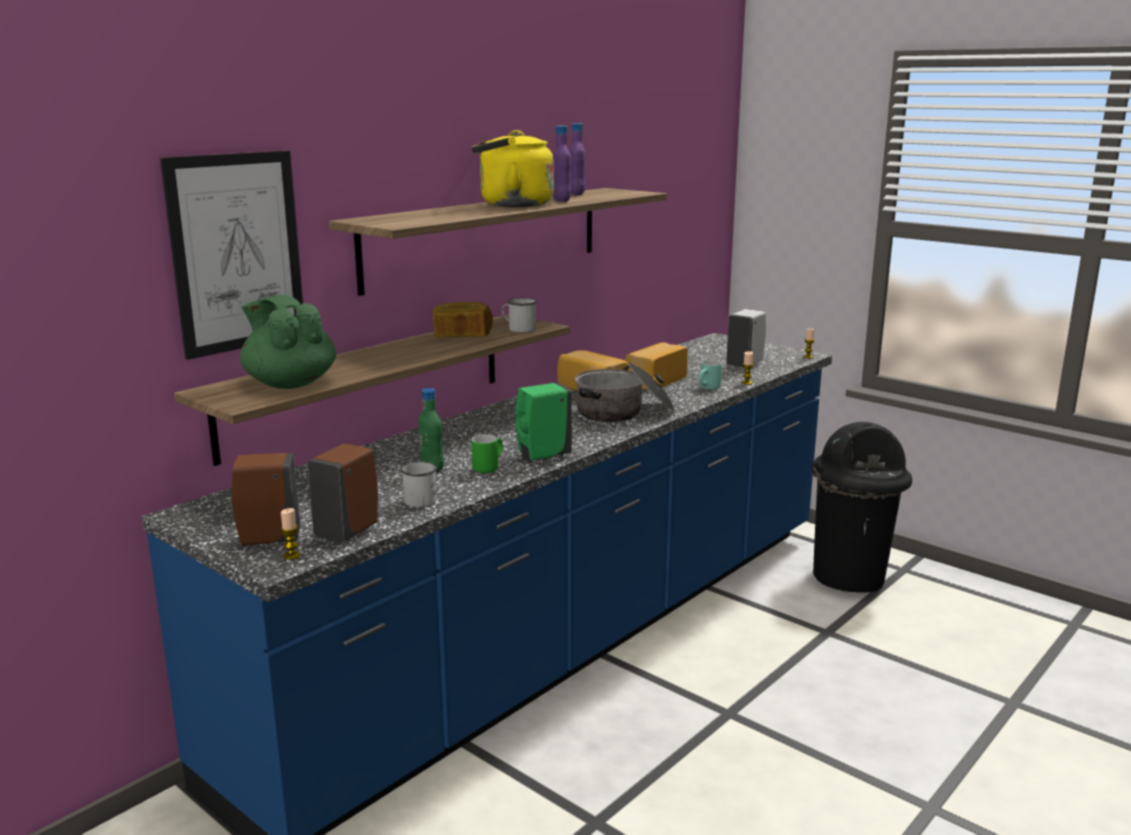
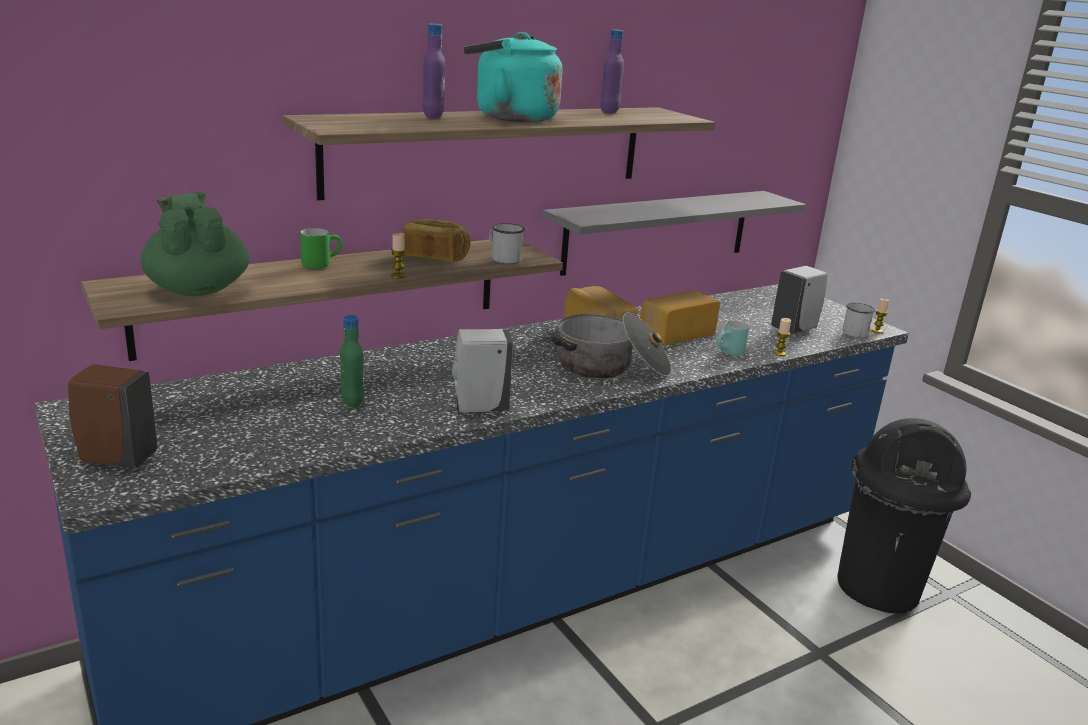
camera: 15 degrees right, 5 degrees up
picture [160,151,303,360] -> none
candle [280,508,301,560] -> candle moved to [391,233,406,278]
brown soap dispenser [308,444,378,542] -> none
white mug [401,462,437,507] -> white mug moved to [842,303,875,338]
green mug [471,434,503,473] -> green mug moved to [300,228,342,269]
yellow kettle [472,130,554,207] -> turquoise kettle [464,32,562,122]
green soap dispenser [516,383,572,462] -> white soap dispenser [452,329,513,413]
purple bottle [553,126,571,202] -> purple bottle moved to [422,24,445,119]
none -> grey shelf [542,191,806,276]

